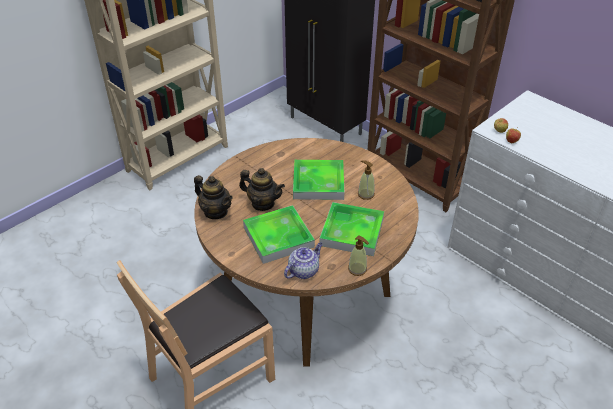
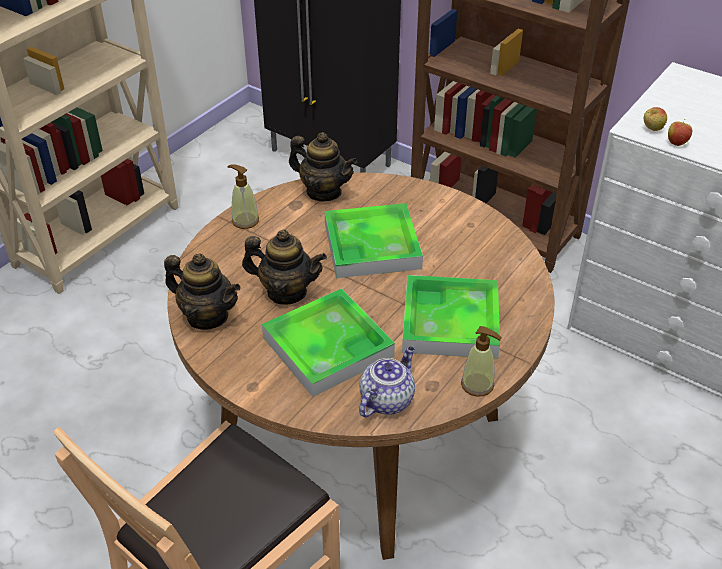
camera: 10 degrees left, 0 degrees up
soap dispenser [358,160,375,200] -> soap dispenser moved to [227,164,259,229]
none -> teapot [289,132,357,201]

